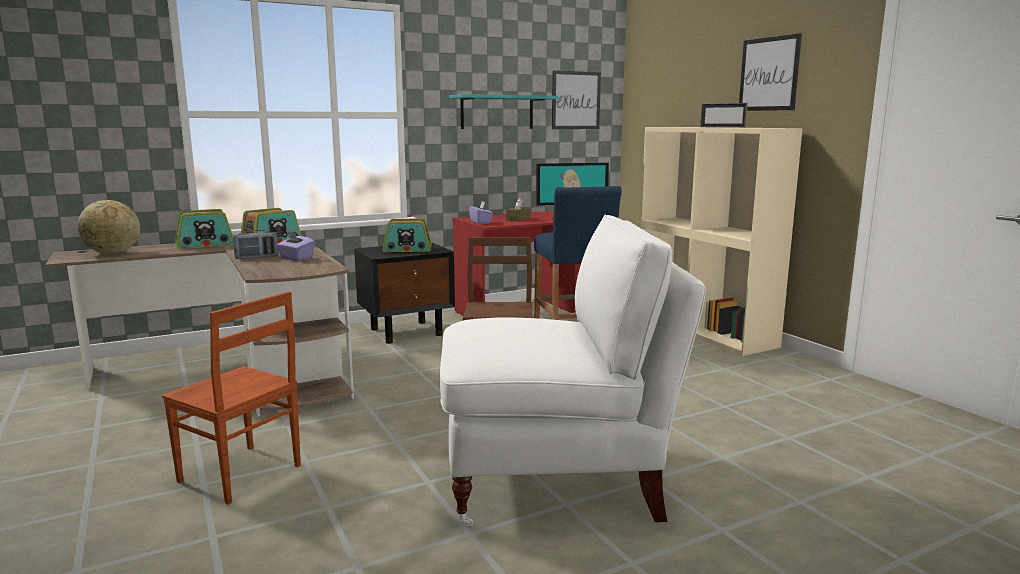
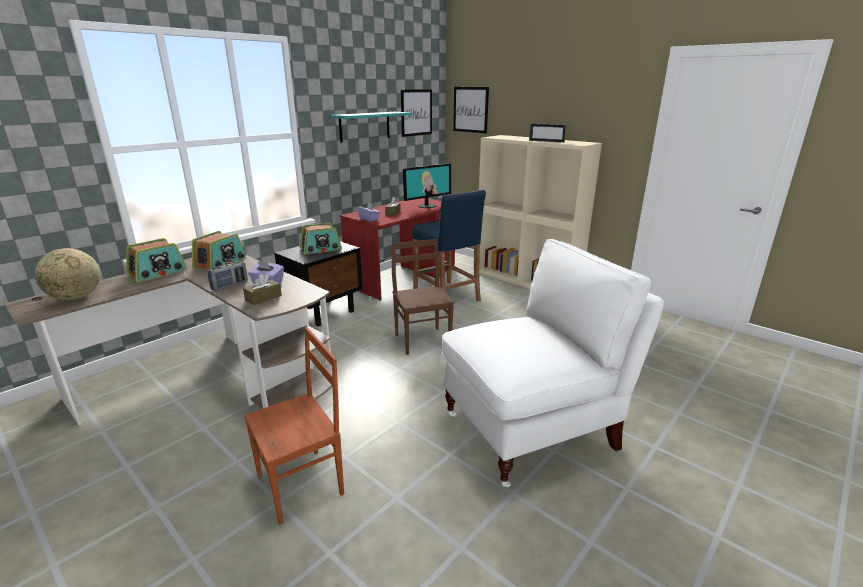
camera: 20 degrees left, 10 degrees up
brown chair [162,292,301,505] -> brown chair turned 45 degrees counterclockwise [244,327,344,525]
picture [739,33,802,111] -> picture moved to [453,87,489,133]
none -> brown tissue box [243,273,282,305]

